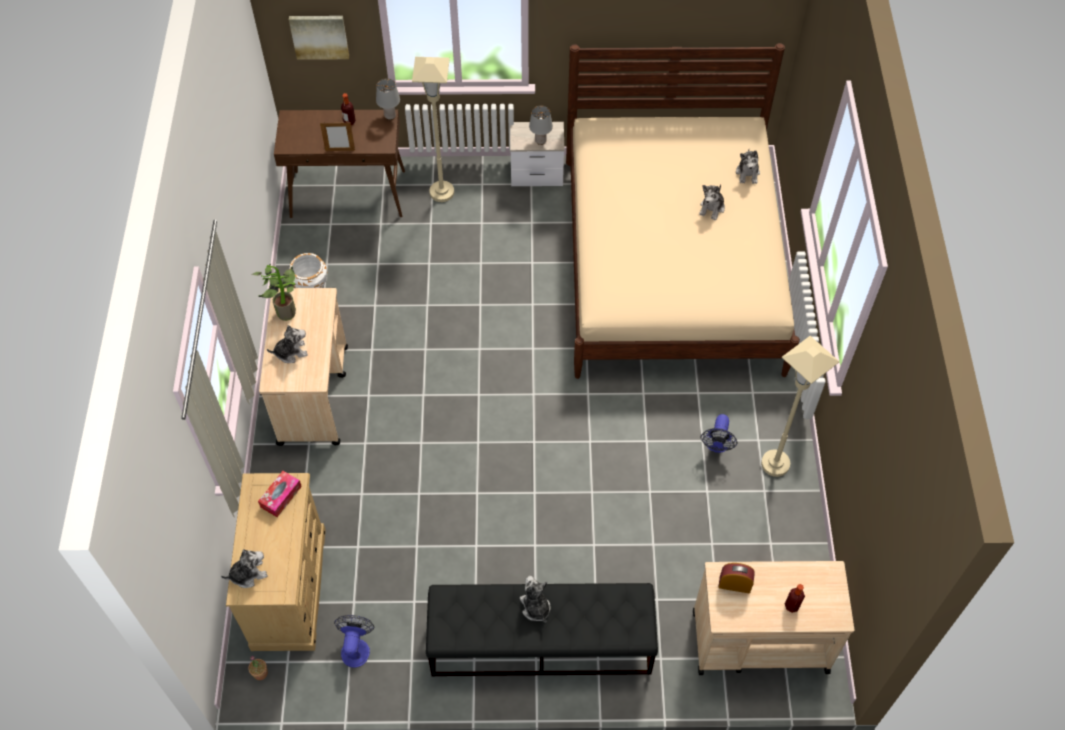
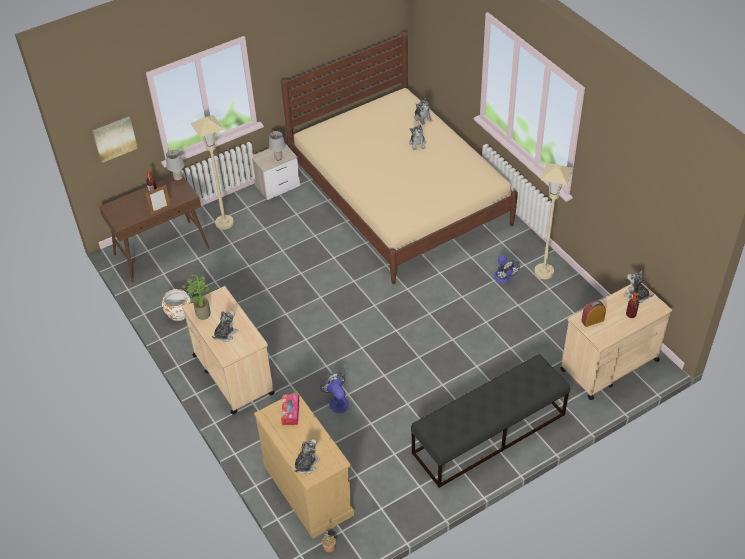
camera: 30 degrees left, 10 degrees down
fan [334,615,374,668] -> fan moved to [320,372,349,413]
plush toy [520,576,551,623] -> plush toy moved to [624,270,654,303]

